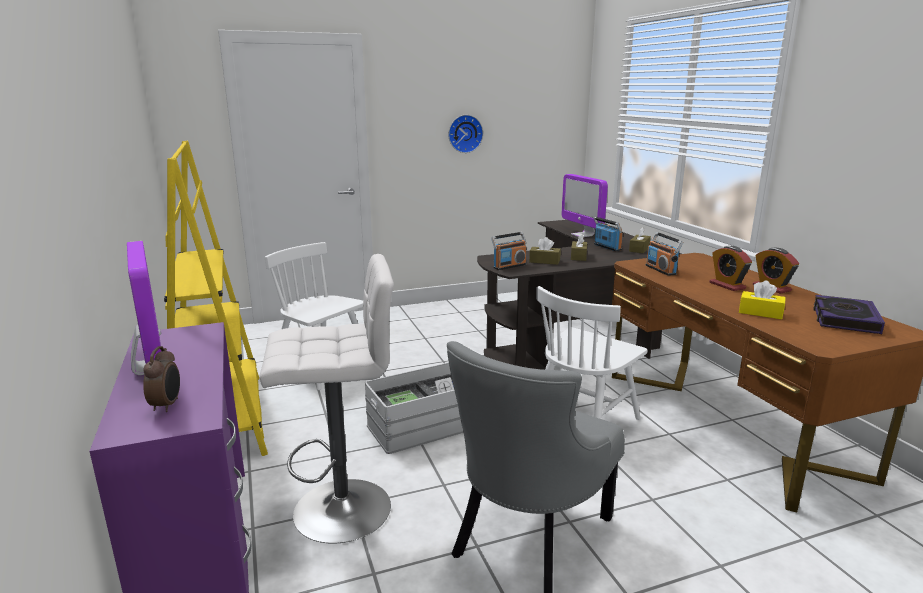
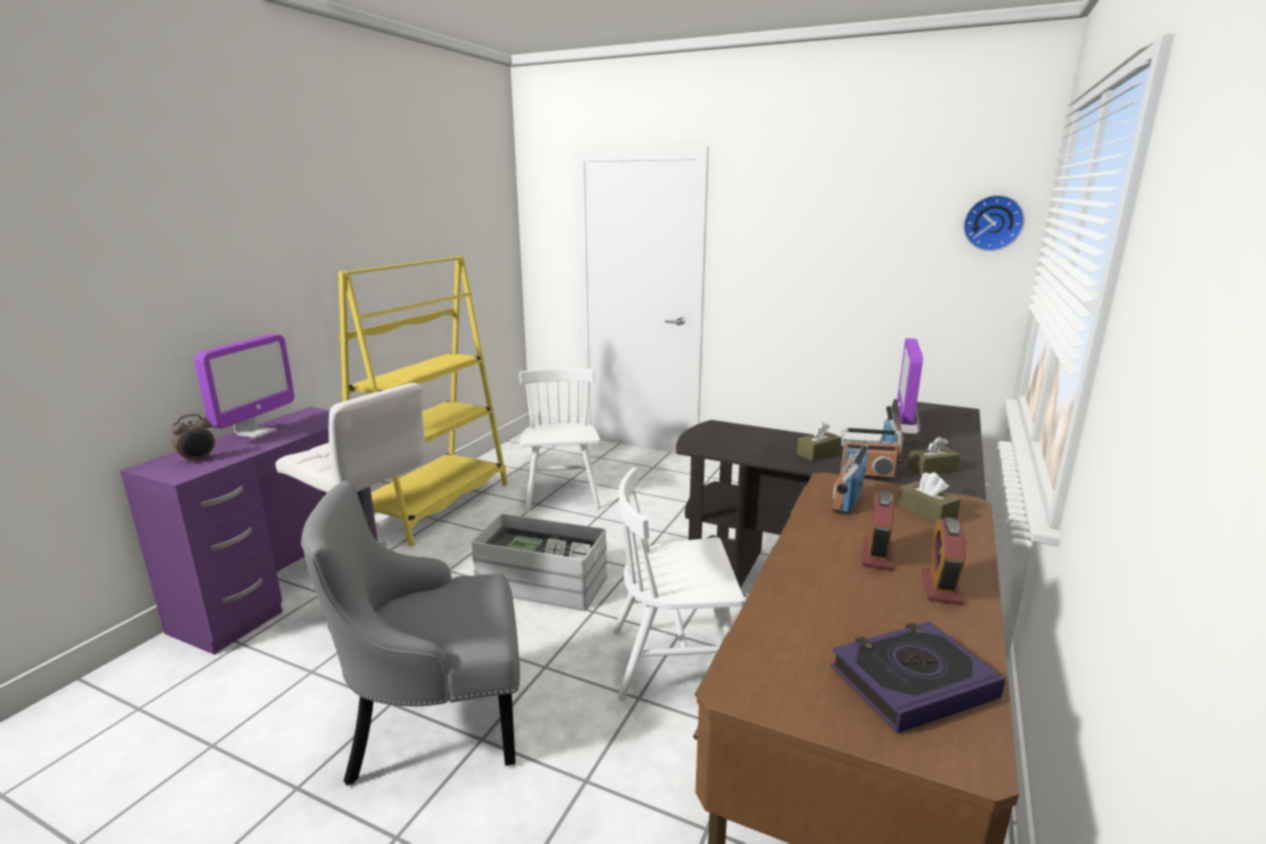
camera: 45 degrees right, 0 degrees up
wall clock [448,115,483,153] -> wall clock moved to [963,195,1025,251]
radio [491,232,527,270] -> radio moved to [840,428,901,480]
brown tissue box [529,237,561,265] -> brown tissue box moved to [897,472,960,524]
yellow tissue box [739,281,786,319] -> none

